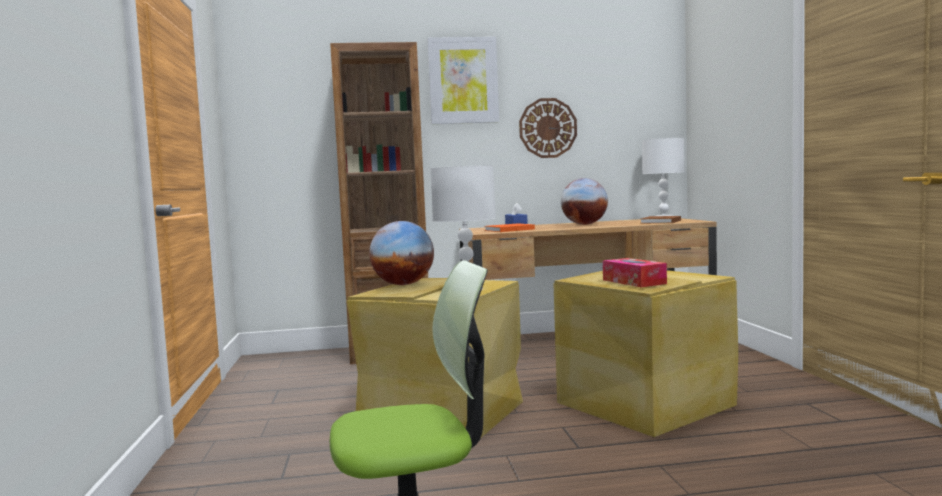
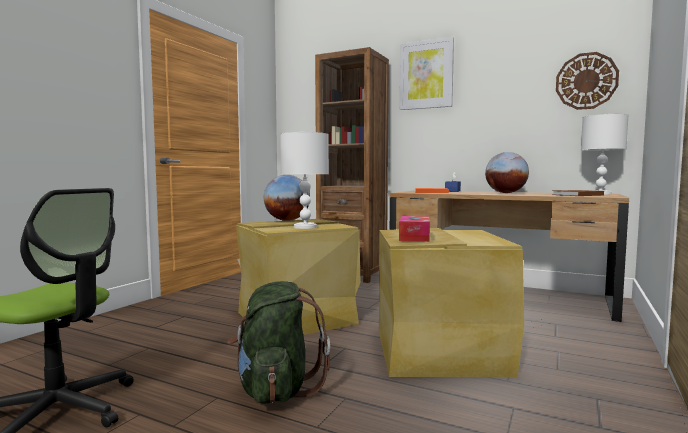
camera: 35 degrees right, 0 degrees up
wall clock [519,98,577,158] -> wall clock moved to [556,52,619,110]
none -> green backpack [227,281,330,404]

